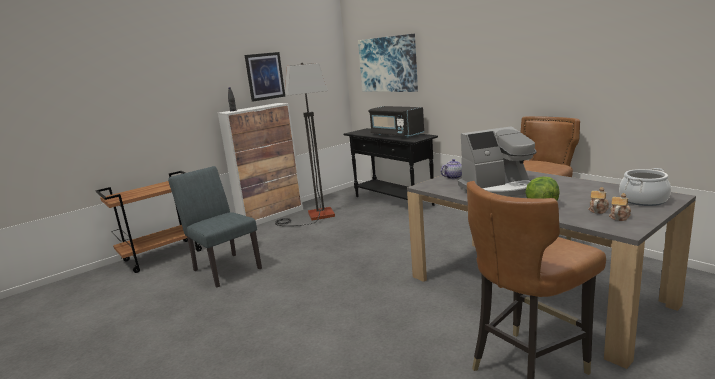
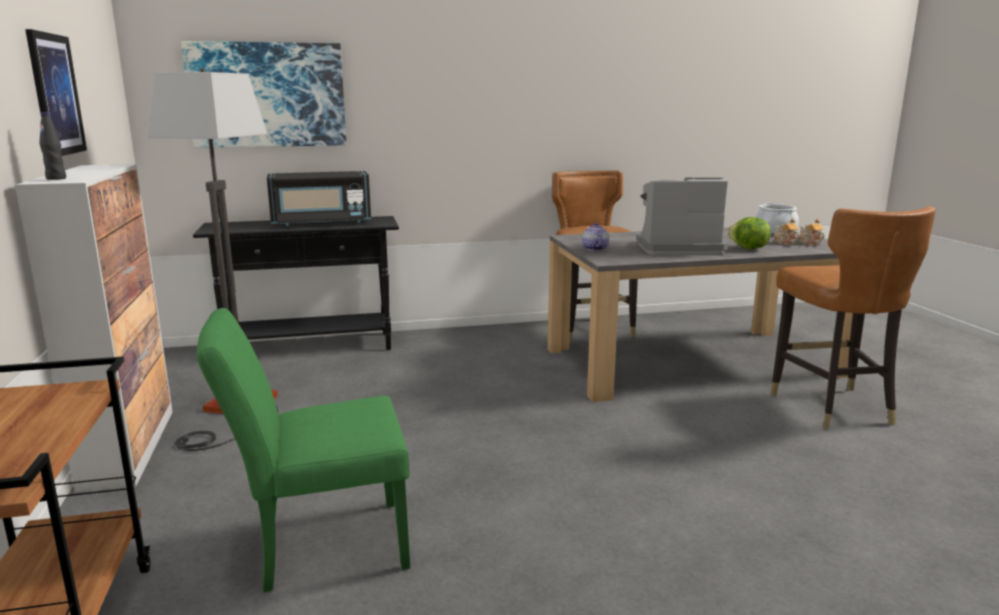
camera: 65 degrees left, 0 degrees up
grey chair [168,166,262,287] -> green chair [197,308,410,592]
coffee machine [458,126,537,198] -> coffee machine turned 105 degrees counterclockwise [636,178,728,255]

